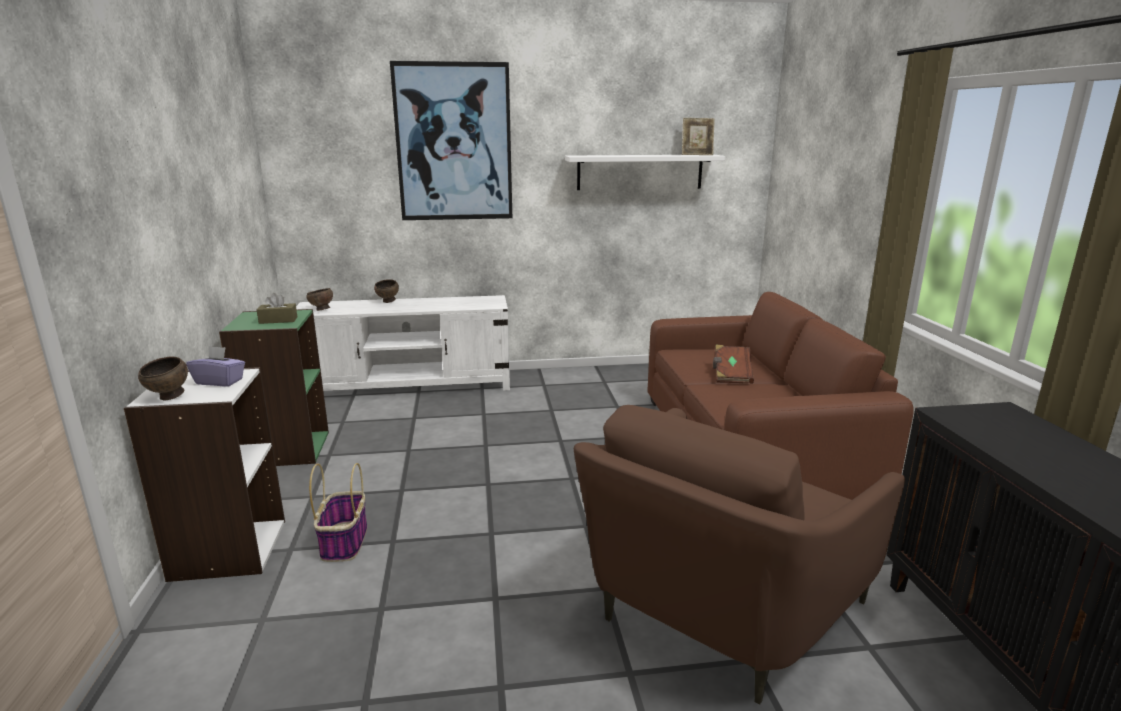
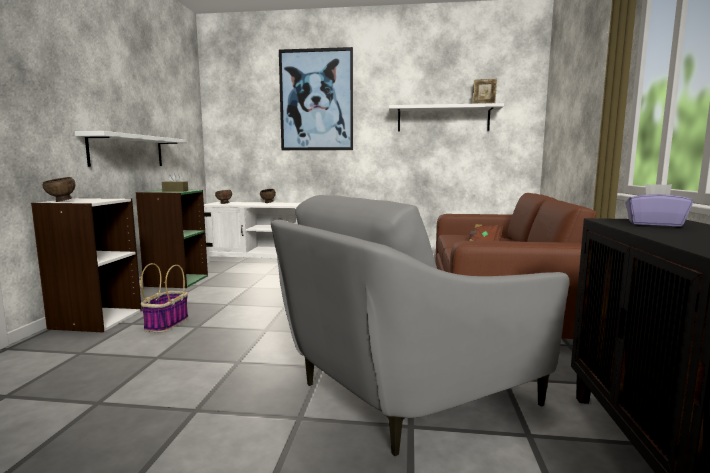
camera: 15 degrees right, 10 degrees down
purple tissue box [186,346,245,387] -> purple tissue box moved to [625,184,693,227]
brown armchair [574,405,905,705] -> grey armchair [271,195,569,456]
none -> white shelf [75,131,187,167]

